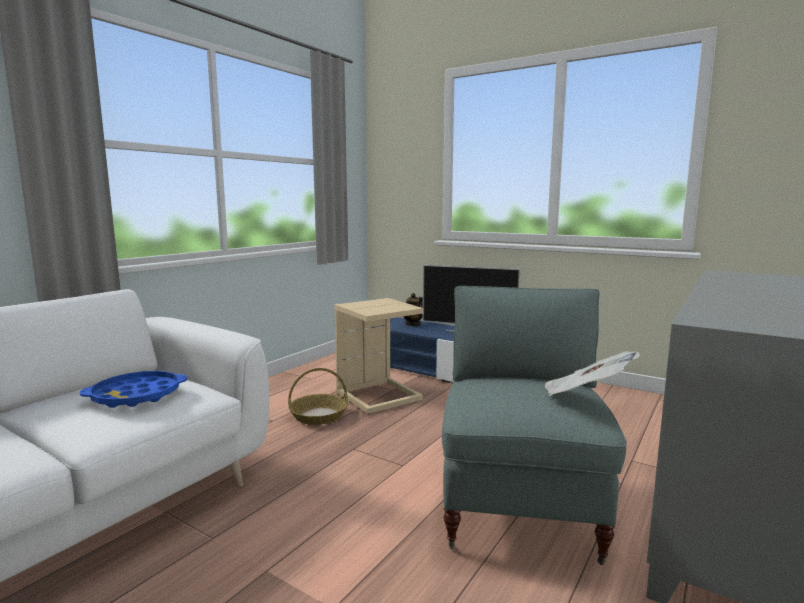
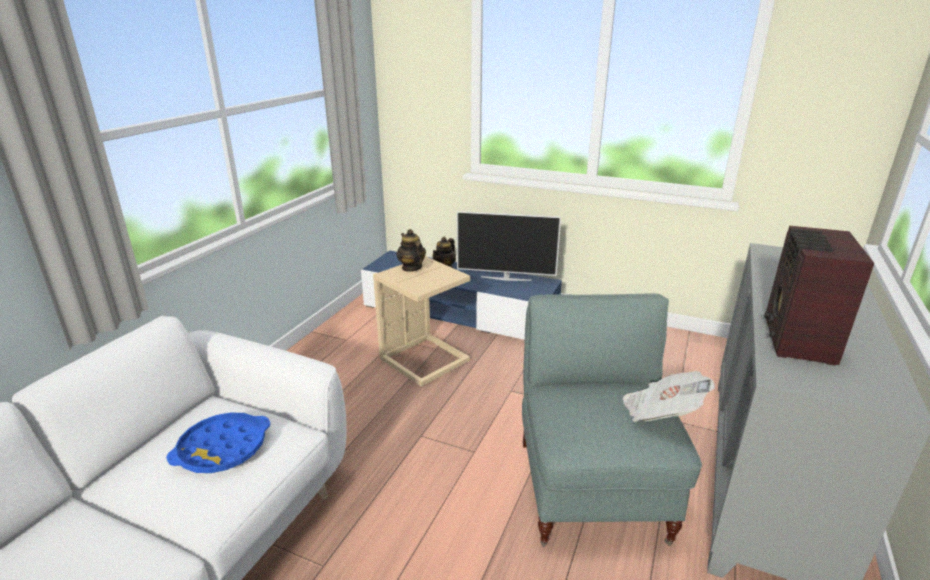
camera: 10 degrees left, 15 degrees up
basket [288,368,348,425] -> none
none -> teapot [397,229,426,272]
none -> radio [764,226,874,366]

